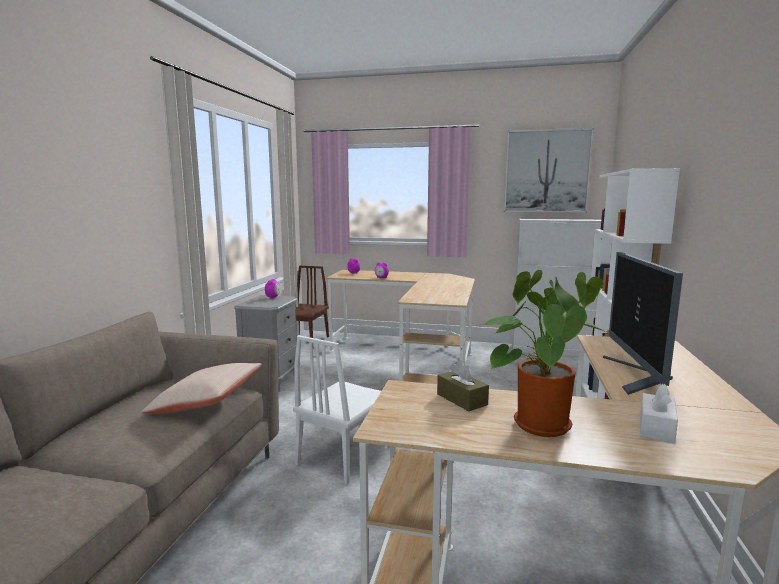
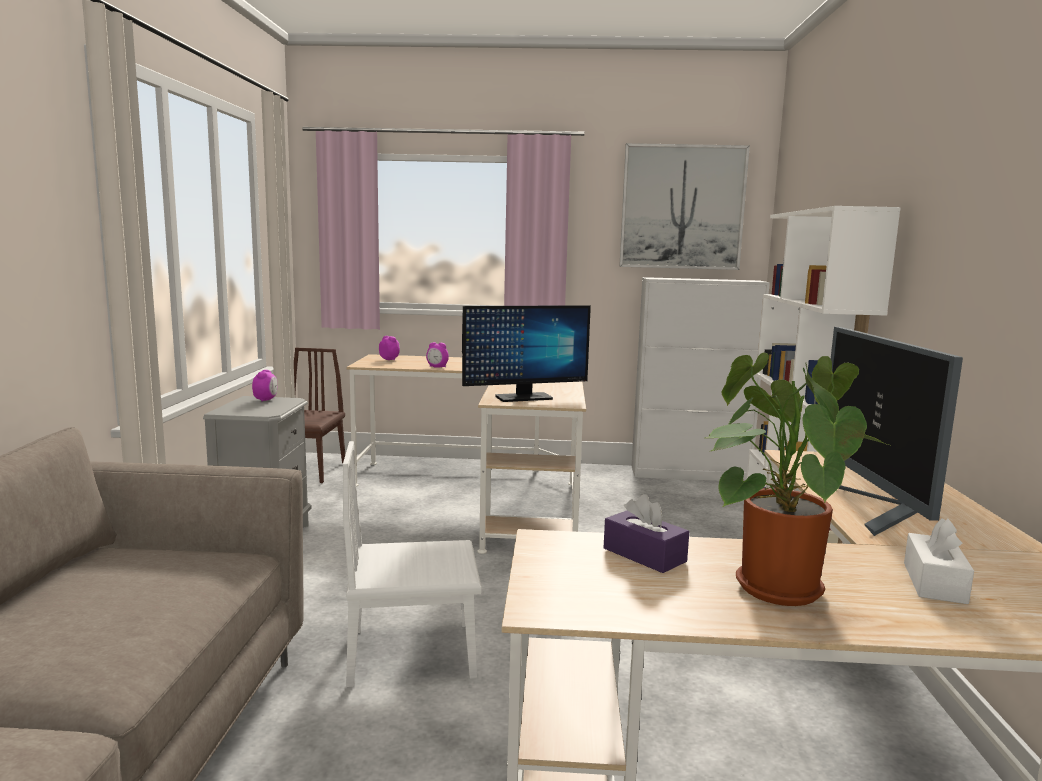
camera: 10 degrees left, 0 degrees up
beige pillow [141,363,262,413] -> none
white chair [293,335,390,484] -> white chair turned 60 degrees clockwise [343,441,482,687]
brown tissue box [437,360,489,411] -> purple tissue box [604,494,689,573]
none -> monitor [462,305,591,402]

